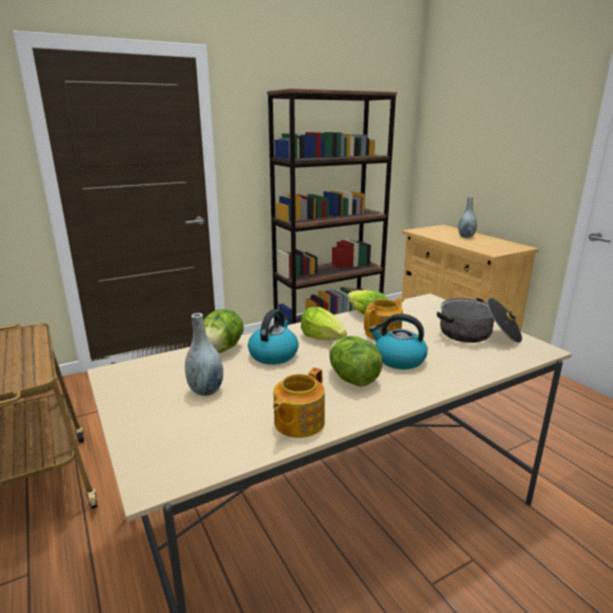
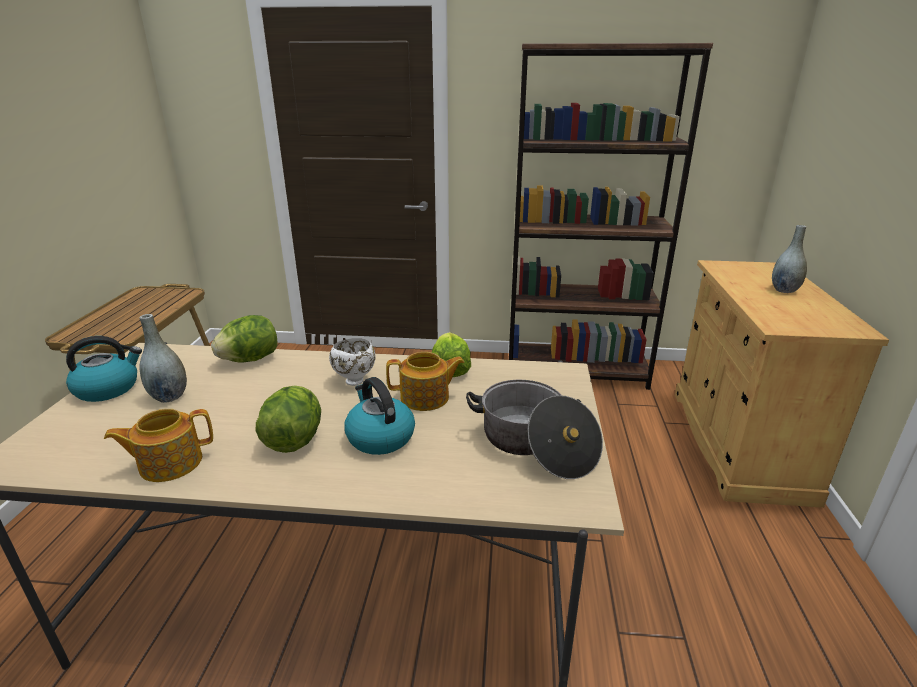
camera: 35 degrees right, 5 degrees up
kettle [248,309,299,365] -> kettle moved to [66,336,142,402]
lettuce [301,307,347,340] -> white bowl [329,338,376,386]

